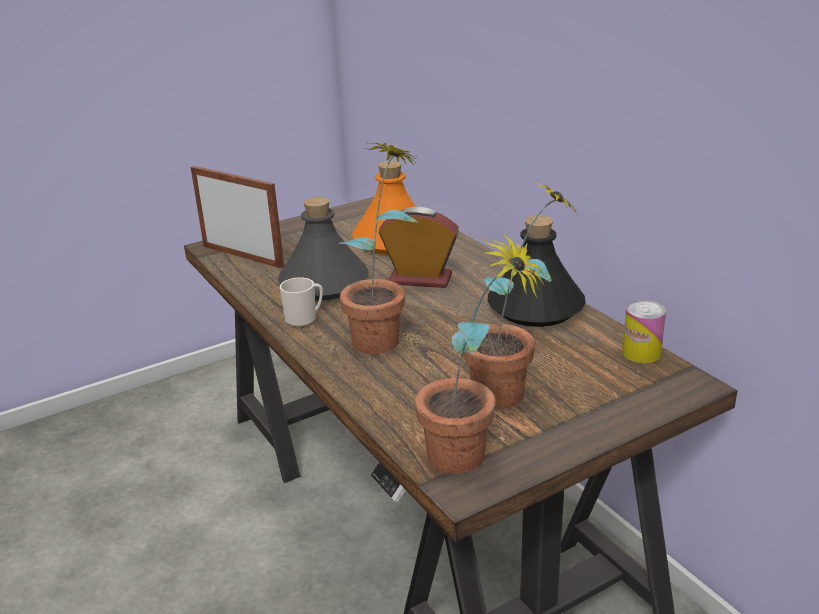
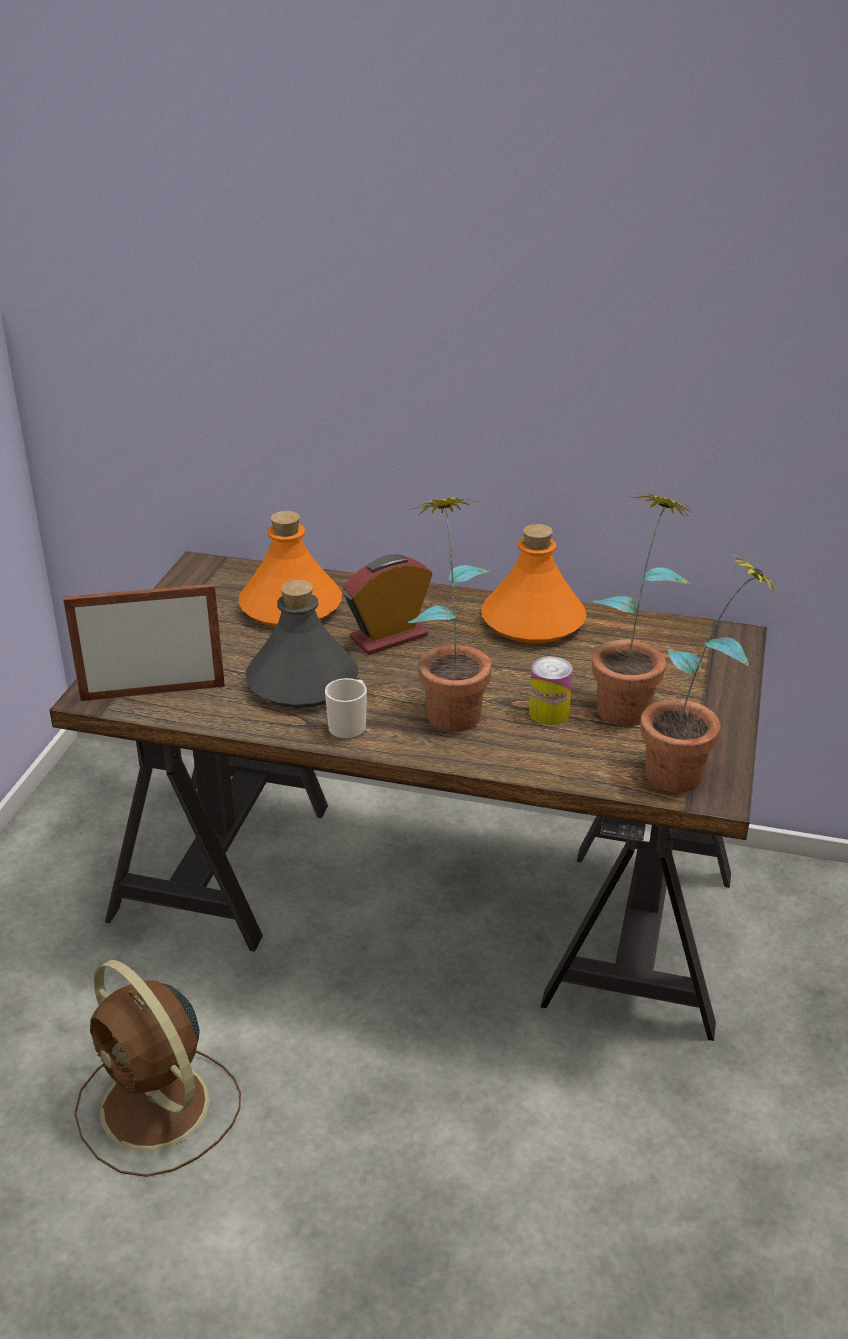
camera: 45 degrees left, 5 degrees up
black bottle [488,215,586,327] -> orange bottle [481,524,587,644]
can [622,300,666,363] -> can moved to [529,656,573,725]
none -> brown fan [74,960,241,1177]

